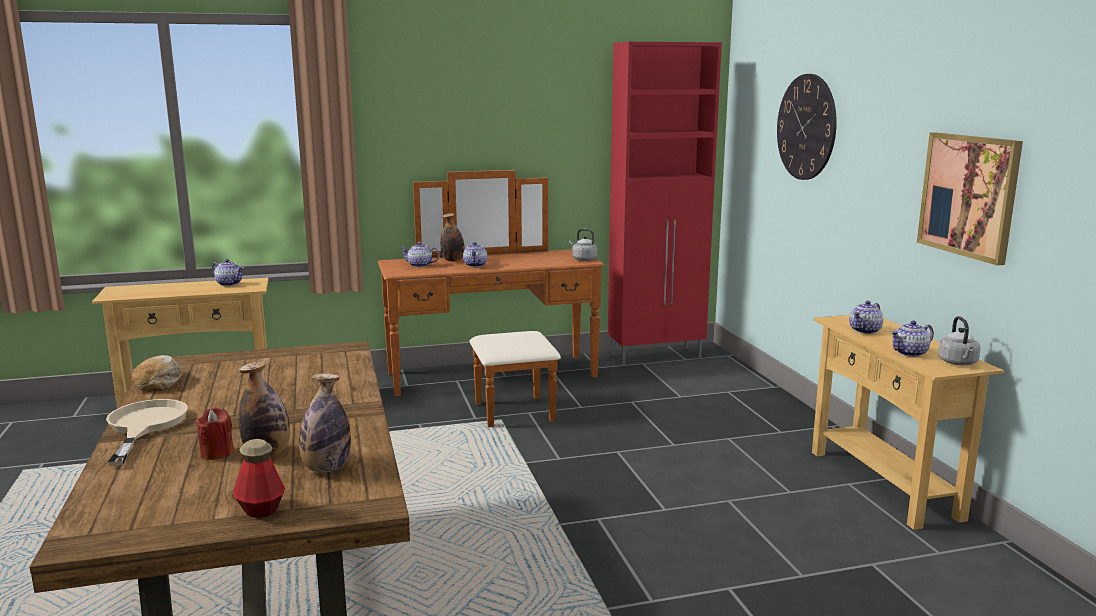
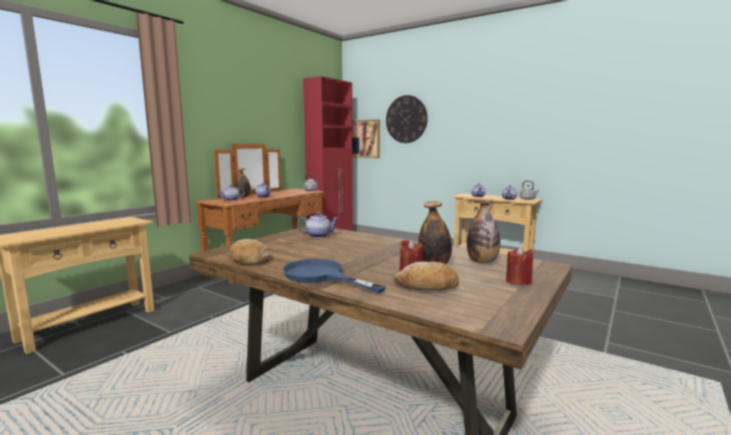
camera: 40 degrees left, 5 degrees down
beige frying pan [106,399,188,466] -> blue frying pan [282,259,386,293]
teapot [212,259,244,286] -> teapot moved to [297,212,339,238]
bottle [233,439,285,518] -> red candle [506,246,533,285]
picture [917,132,1023,265] -> picture moved to [352,120,380,158]
none -> bread [393,262,459,291]

